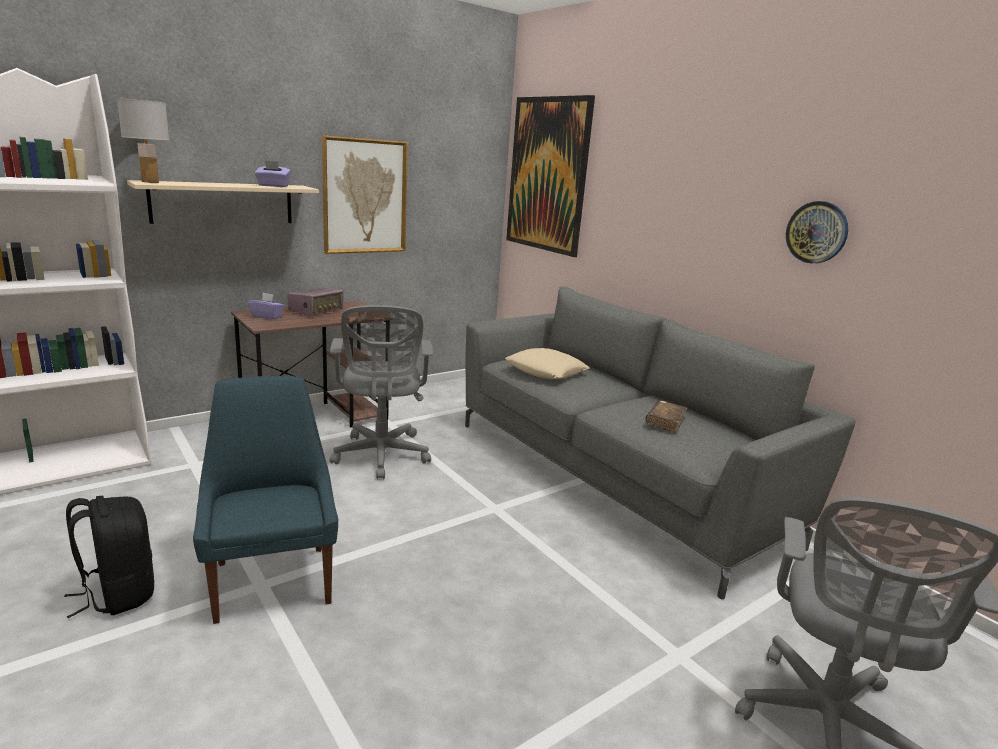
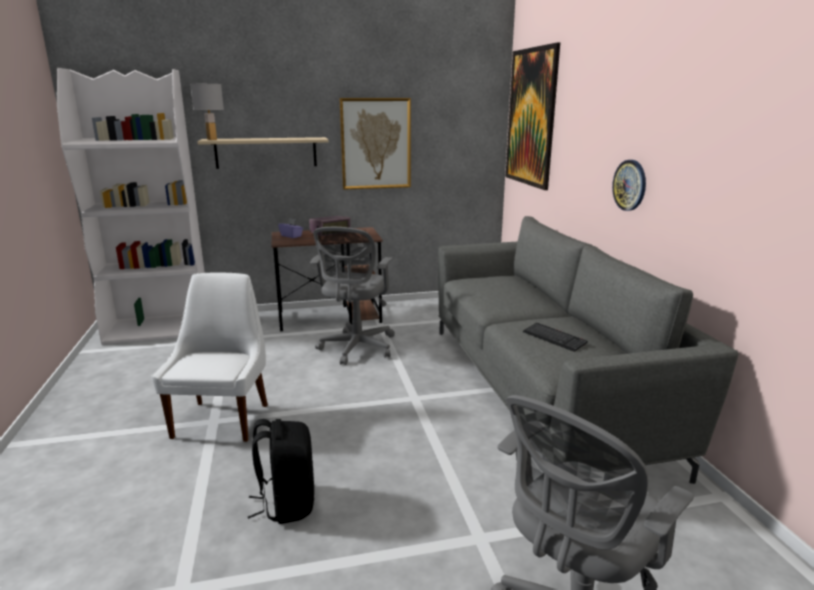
camera: 25 degrees right, 0 degrees up
black backpack [64,496,154,618] -> black backpack moved to [248,419,314,524]
blue chair [193,376,338,624] -> white chair [151,273,268,442]
purple tissue box [255,160,291,187] -> none
beige pillow [505,348,589,379] -> none
brown book [646,400,687,434] -> keyboard [523,323,588,352]
wall clock [786,201,848,263] -> wall clock moved to [612,160,646,211]

